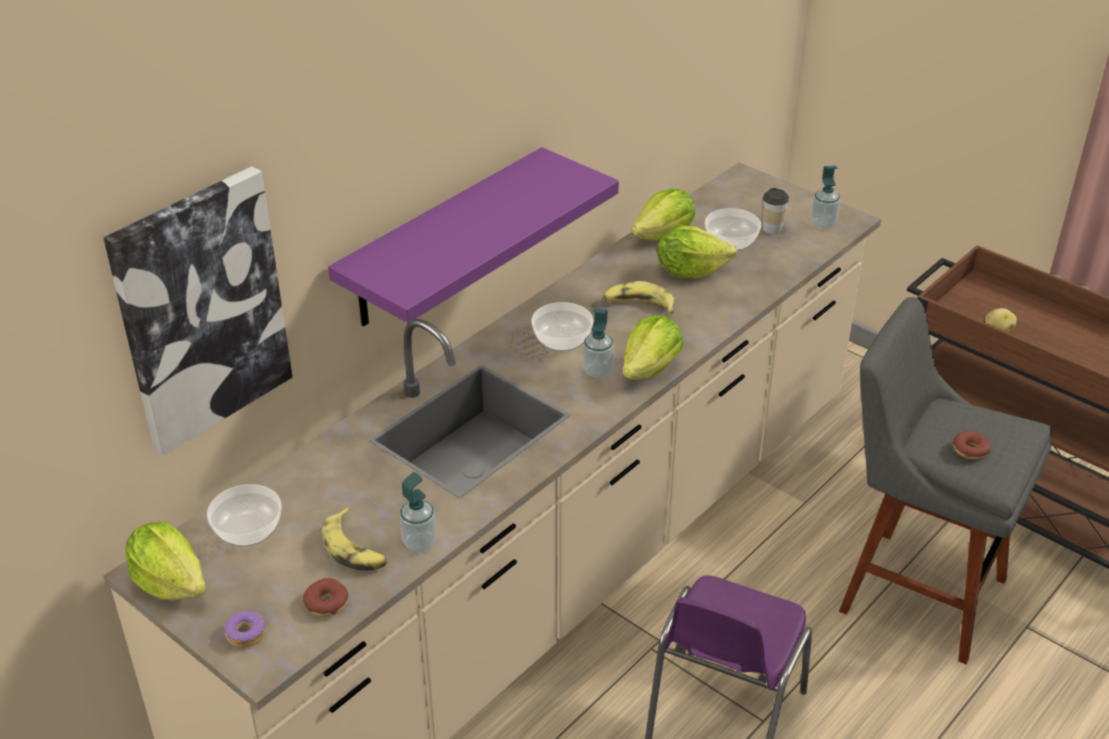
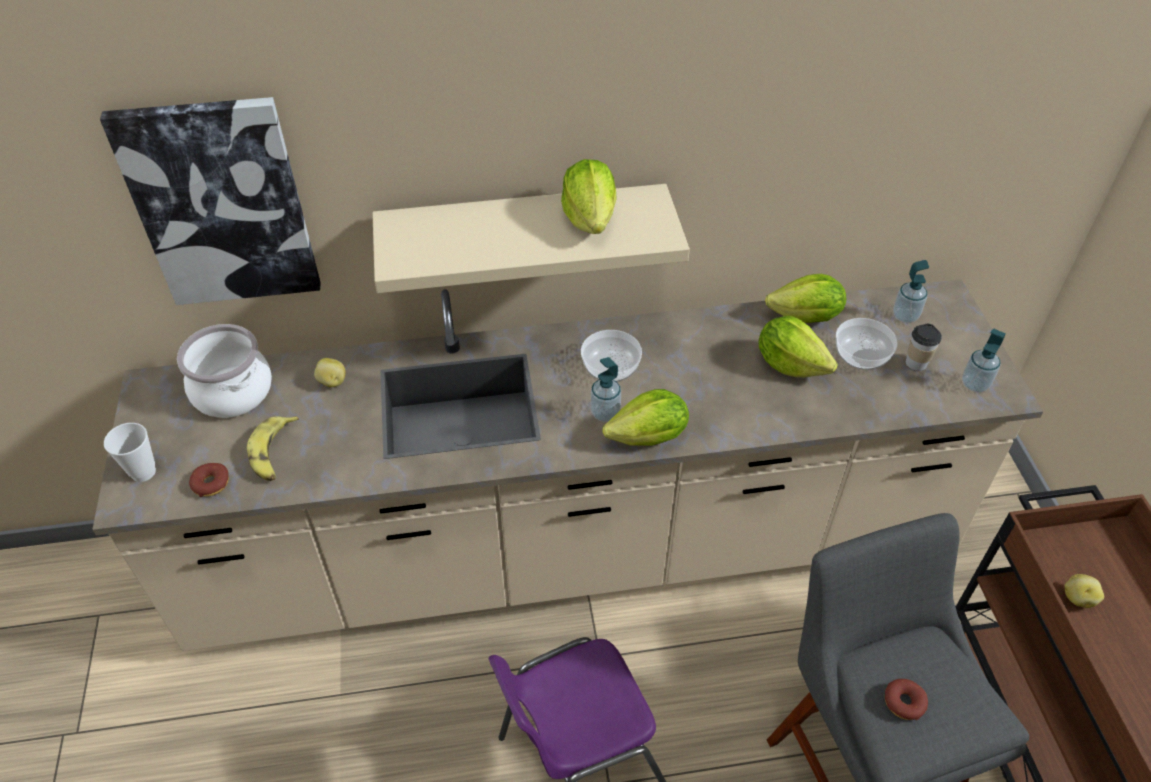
camera: 40 degrees right, 10 degrees up
lettuce [125,521,206,600] -> lettuce moved to [561,159,616,234]
bowl [207,484,282,547] -> cooking pot [177,324,272,418]
donut [224,611,266,648] -> cup [104,423,156,482]
purple shelf [328,147,619,327] -> beige shelf [372,184,690,293]
soap dispenser [400,472,437,552] -> soap dispenser moved to [893,260,929,323]
banana [603,281,674,314] -> none
none -> potato [314,358,346,387]

